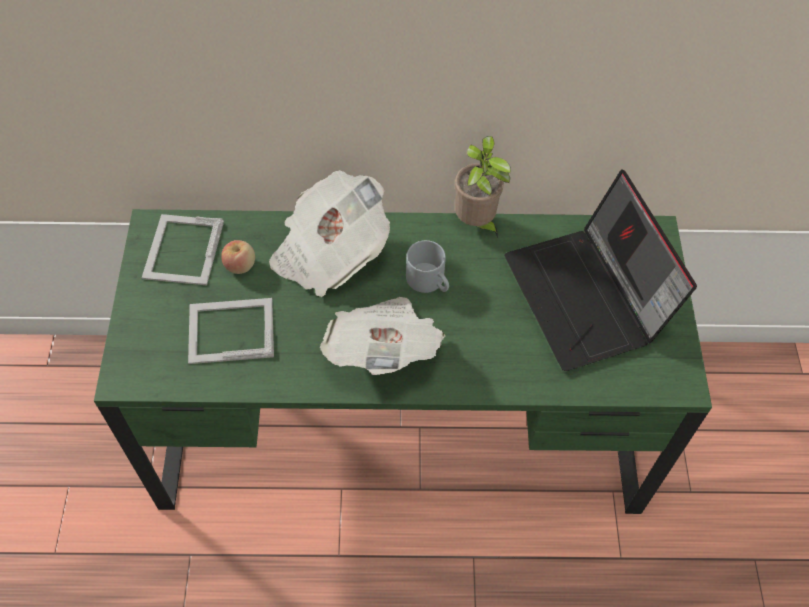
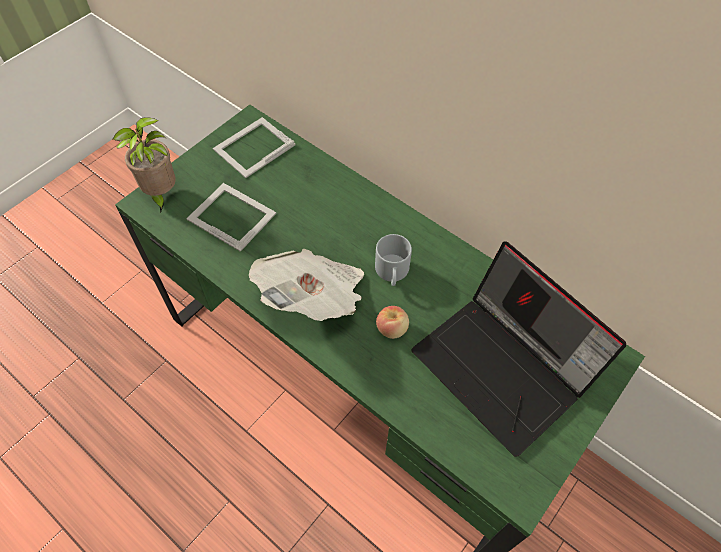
camera: 40 degrees right, 0 degrees up
apple [221,240,255,274] -> apple moved to [376,306,409,339]
newspaper [269,170,390,297] -> none
potted plant [455,136,511,238] -> potted plant moved to [113,117,176,213]
laptop [504,169,697,371] -> laptop turned 60 degrees counterclockwise [412,241,626,457]

